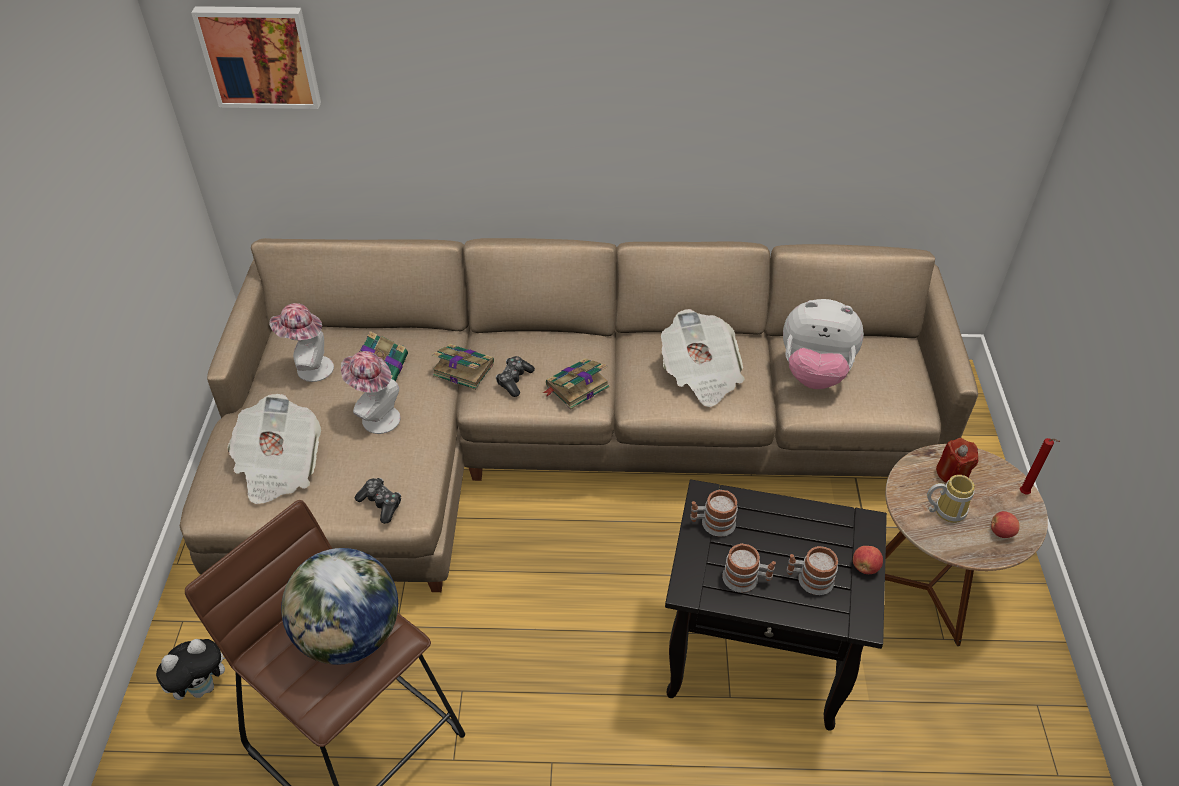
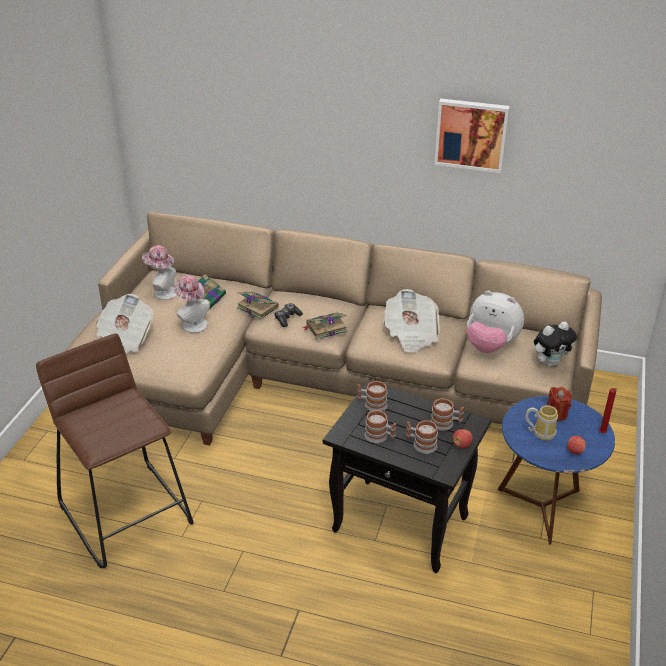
camera: 15 degrees right, 10 degrees down
plush toy [156,639,226,700] -> plush toy moved to [534,321,577,367]
picture [191,6,321,109] -> picture moved to [434,99,510,173]
globe [281,548,398,665] -> none
game controller [355,478,401,524] -> none
brown side table [885,444,1048,646] -> blue side table [498,396,615,545]
none -> mug [430,398,464,431]

